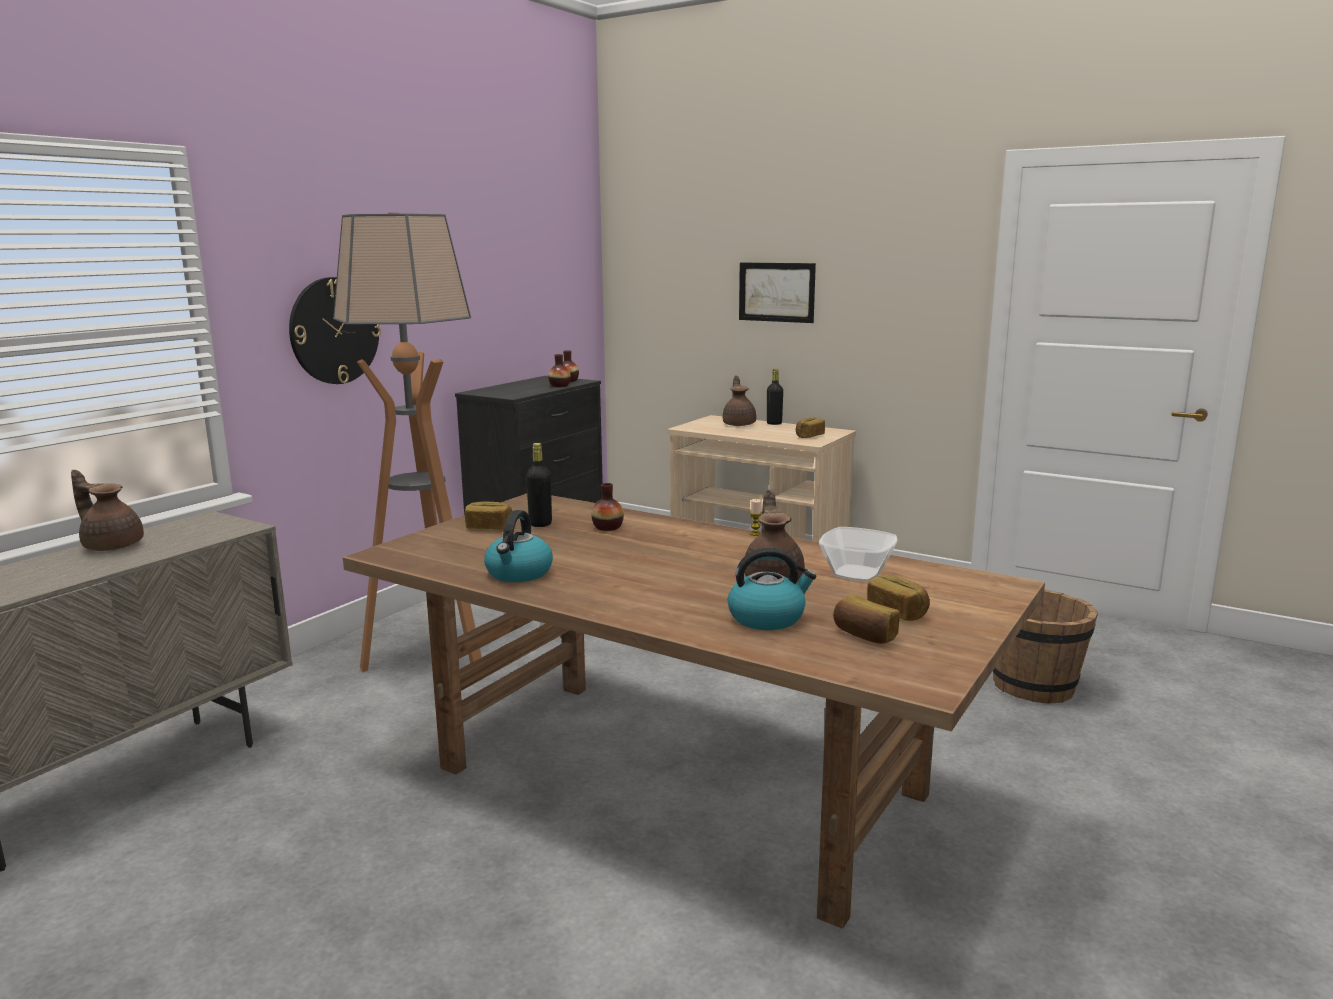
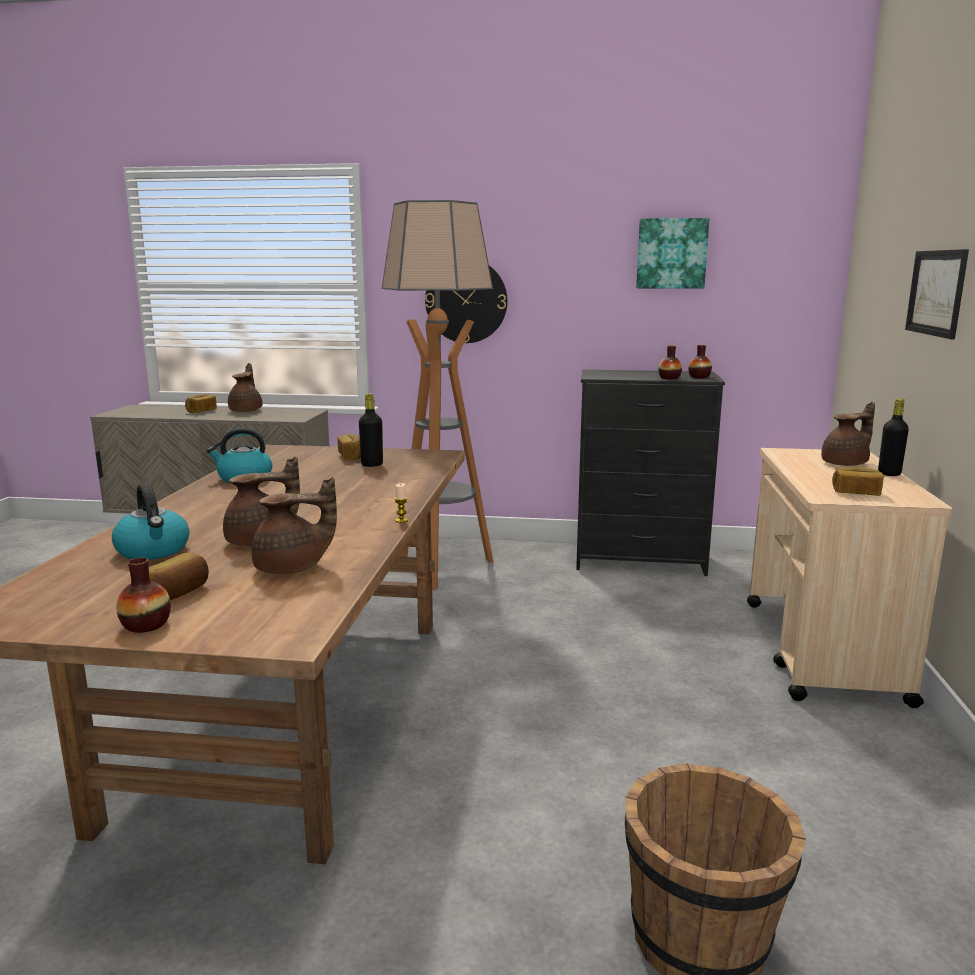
camera: 65 degrees right, 0 degrees up
vase [591,483,624,531] -> vase moved to [116,558,171,633]
bowl [819,527,898,582] -> brown teapot [252,477,337,574]
bread [833,595,900,644] -> bread moved to [185,394,217,413]
none -> picture [636,218,709,289]

